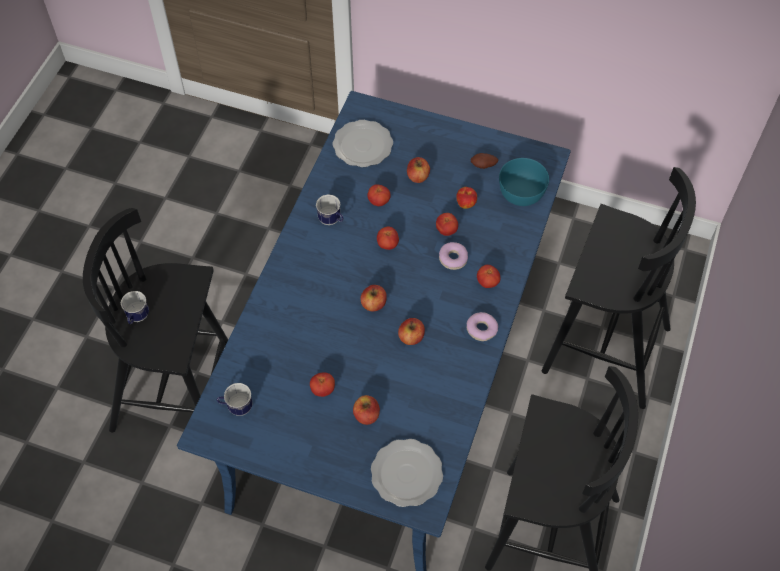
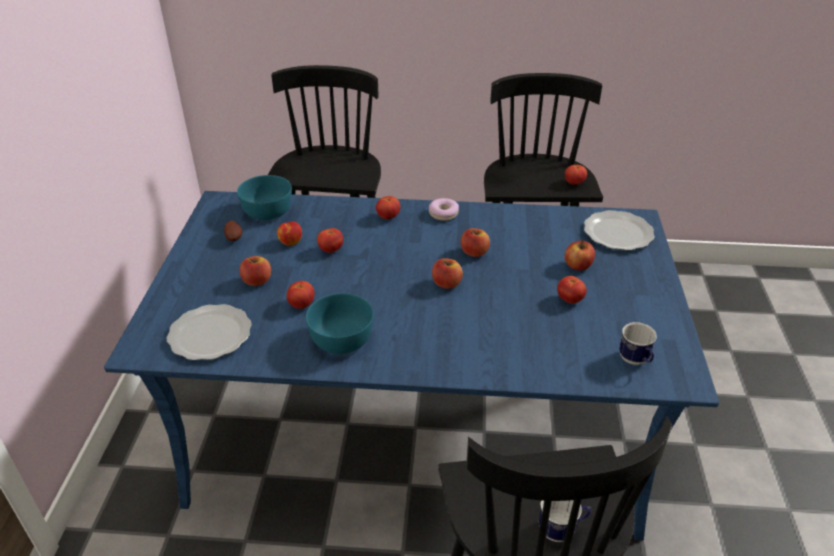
camera: 105 degrees left, 20 degrees down
mug [316,195,343,225] -> turquoise bowl [306,293,374,354]
tomato [377,227,399,250] -> tomato moved to [565,165,587,185]
donut [439,242,468,270] -> none

